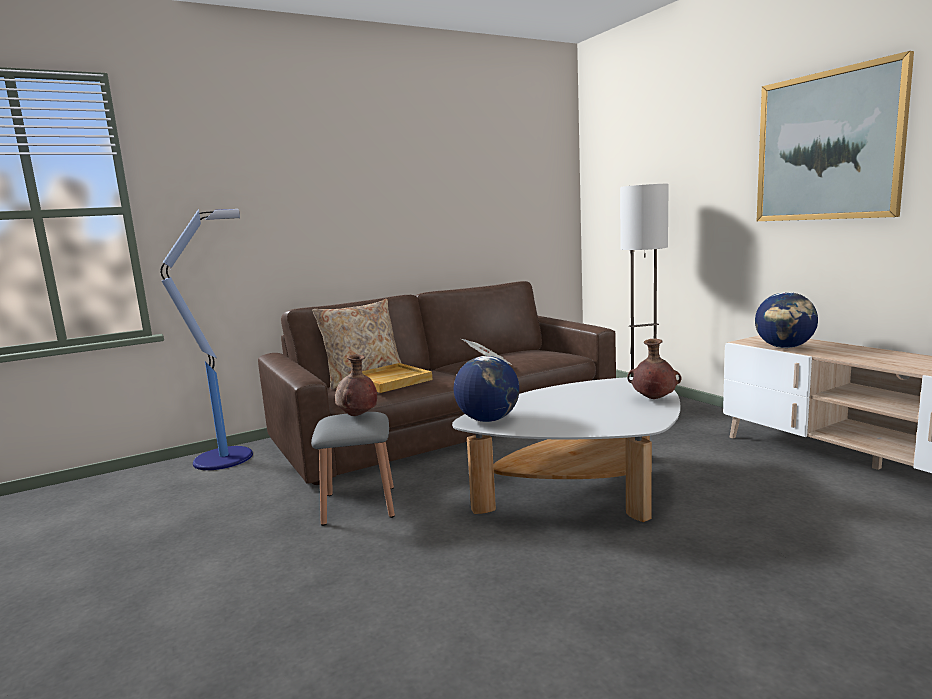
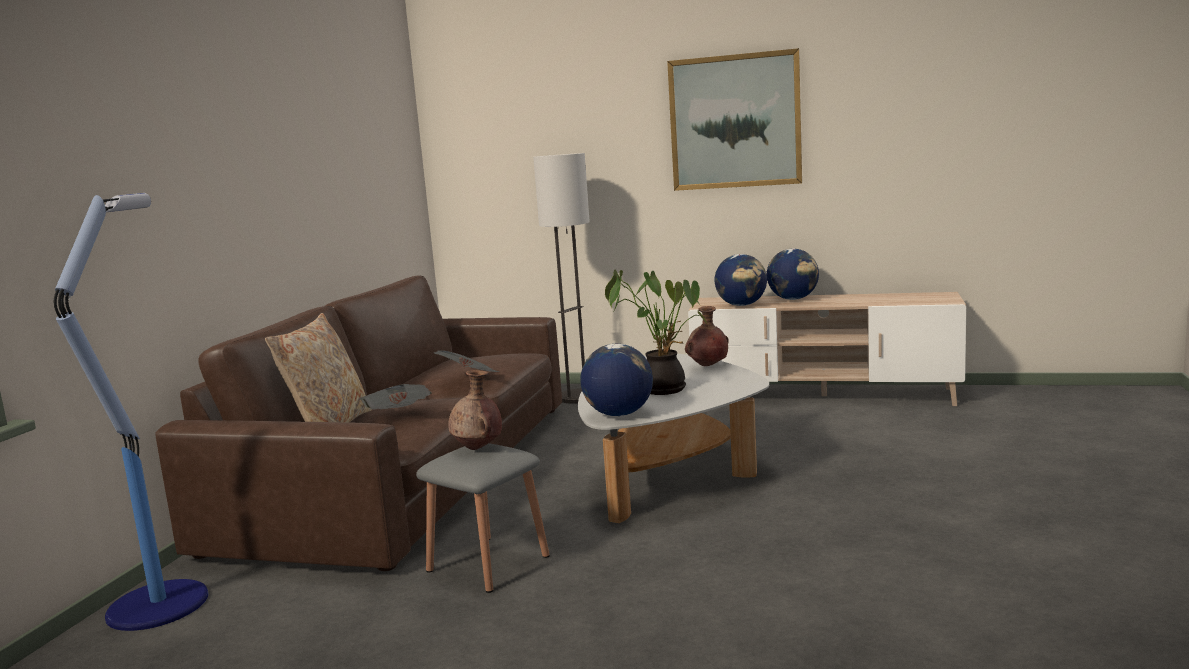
camera: 45 degrees left, 0 degrees up
beige tray [362,363,433,393] -> newspaper [360,384,432,410]
none -> potted plant [605,270,708,395]
none -> globe [767,249,819,300]

